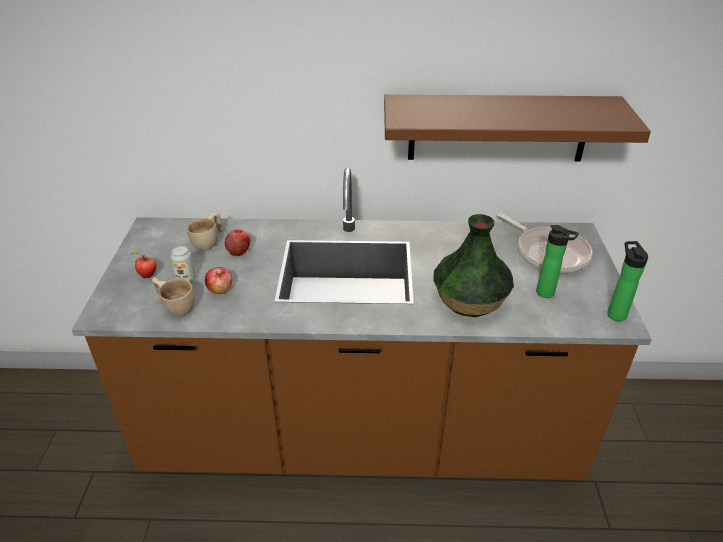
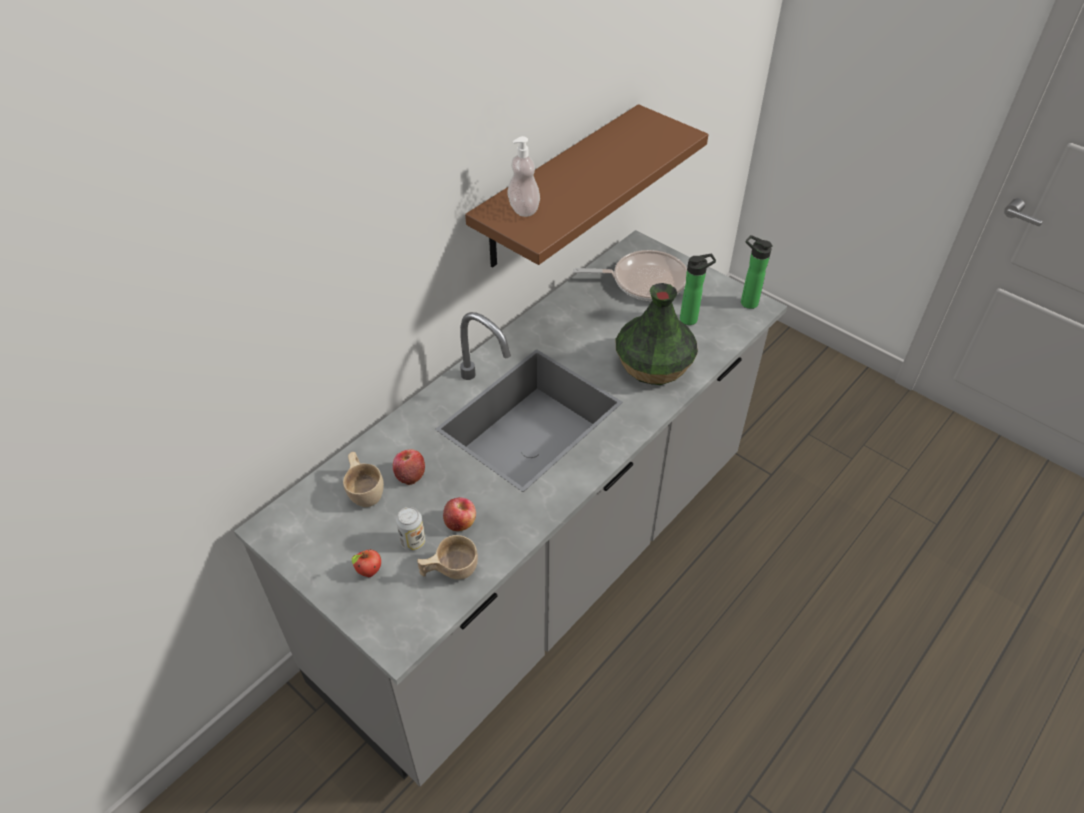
camera: 50 degrees left, 10 degrees up
brown counter [72,168,652,480] -> grey counter [234,230,787,787]
none -> soap dispenser [508,136,540,217]

